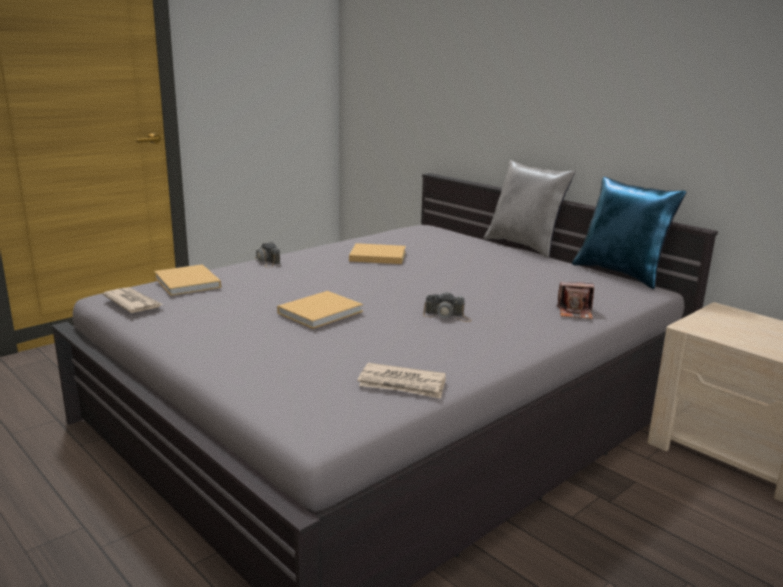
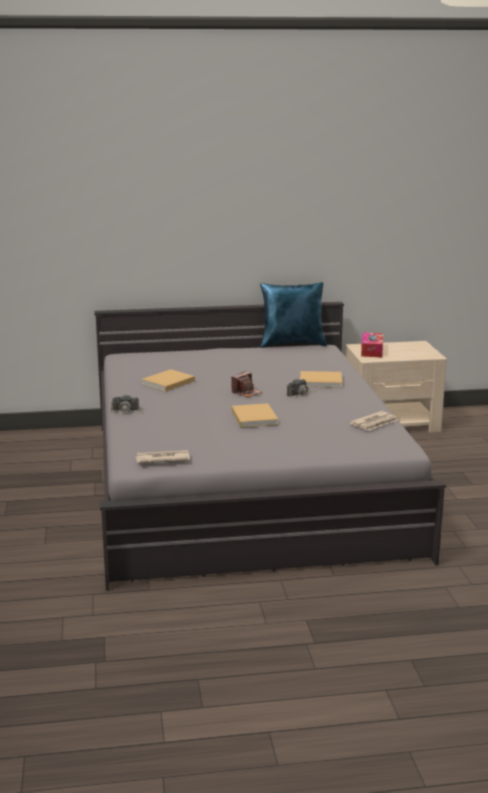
camera: 55 degrees left, 0 degrees up
beige book [154,264,221,296] -> beige book moved to [300,371,342,388]
grey pillow [484,160,575,258] -> none
camera [556,282,594,319] -> camera moved to [231,371,262,397]
none -> tissue box [361,332,383,357]

